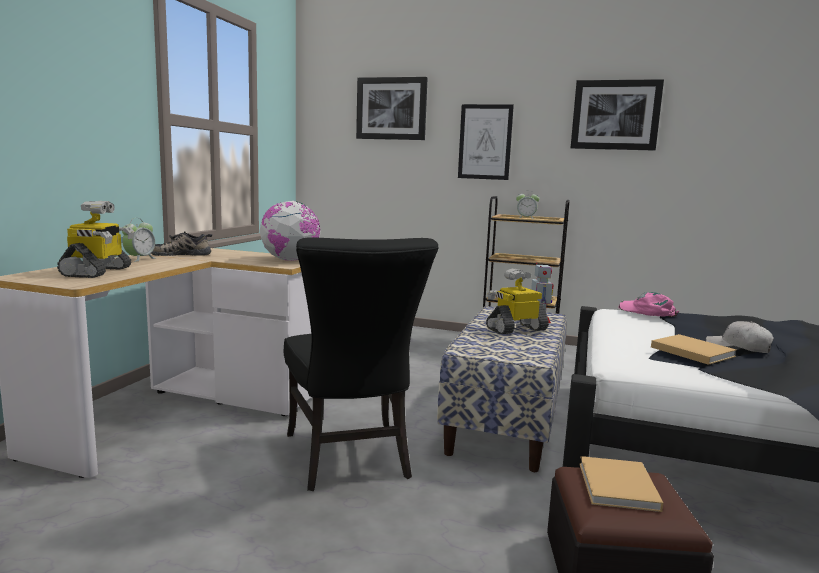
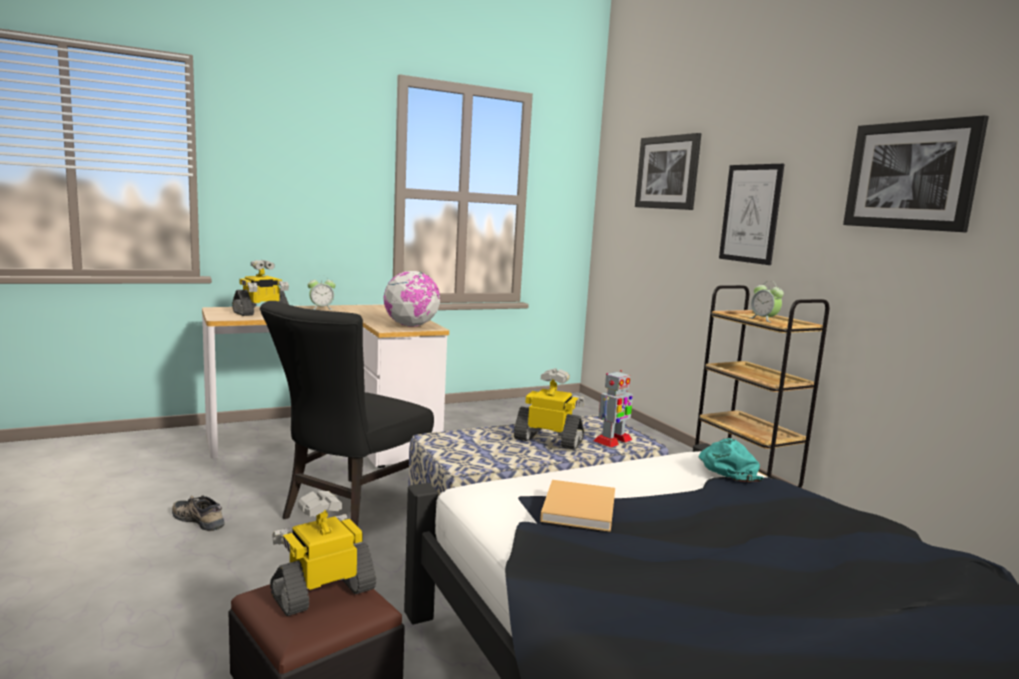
camera: 45 degrees right, 0 degrees up
shoe [151,231,213,256] -> shoe moved to [172,496,225,531]
beige book [579,456,663,512] -> toy robot [270,491,376,616]
pink cap [618,292,679,317] -> turquoise cap [699,438,764,482]
white cap [706,321,774,353] -> none

